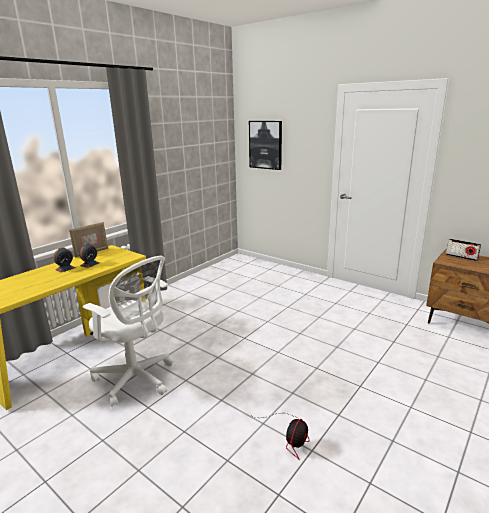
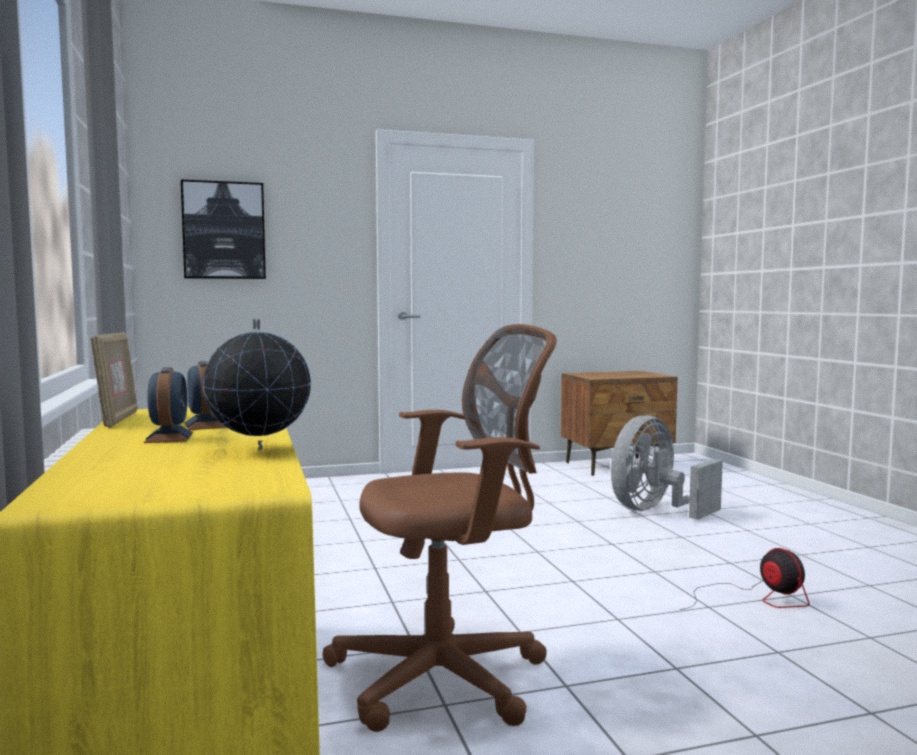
camera: 55 degrees left, 15 degrees down
white office chair [83,256,174,407] -> brown office chair [322,324,557,732]
radio [446,239,481,261] -> none
none -> globe [202,319,311,450]
none -> grey fan [611,415,723,520]

